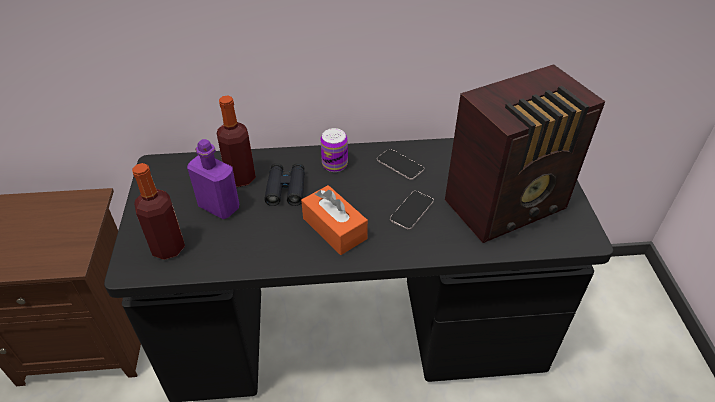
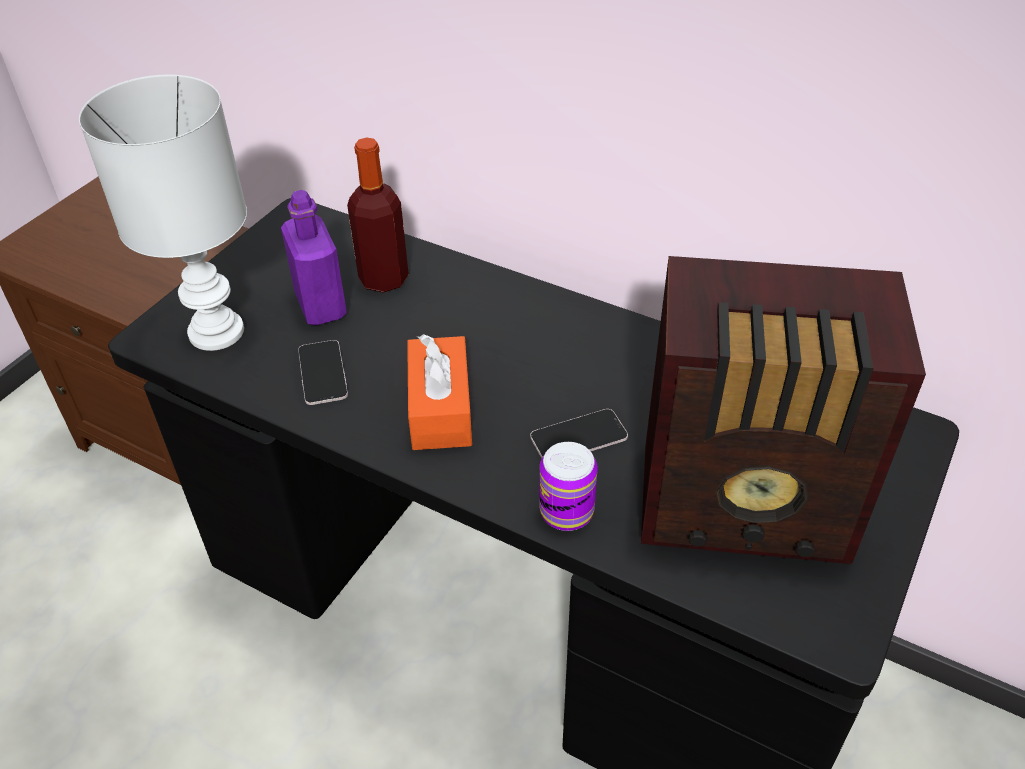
camera: 35 degrees right, 0 degrees up
bottle [132,163,185,260] -> white table lamp [79,74,247,351]
black binoculars [265,163,305,206] -> none
can [320,128,348,172] -> can moved to [539,442,598,531]
phone [377,149,424,180] -> phone moved to [298,340,348,405]

